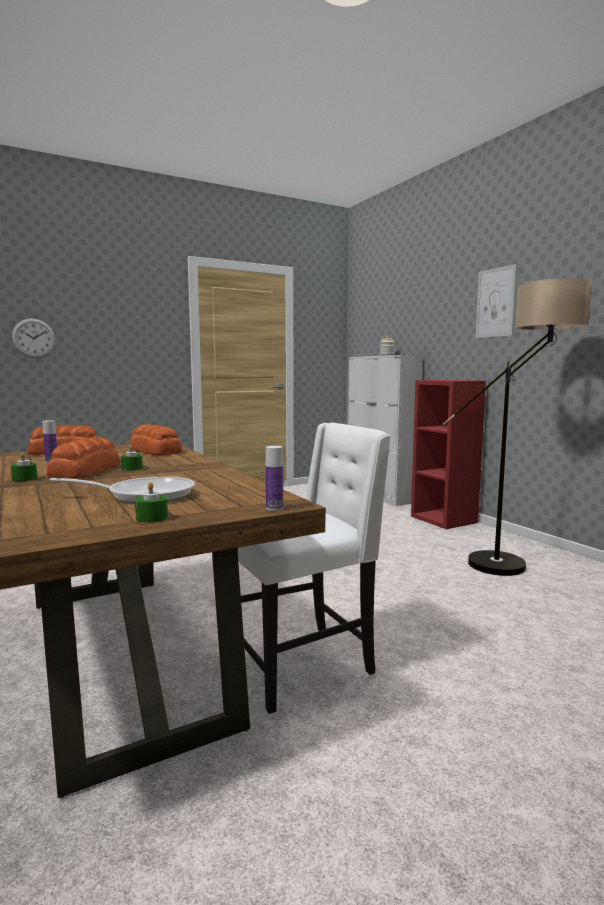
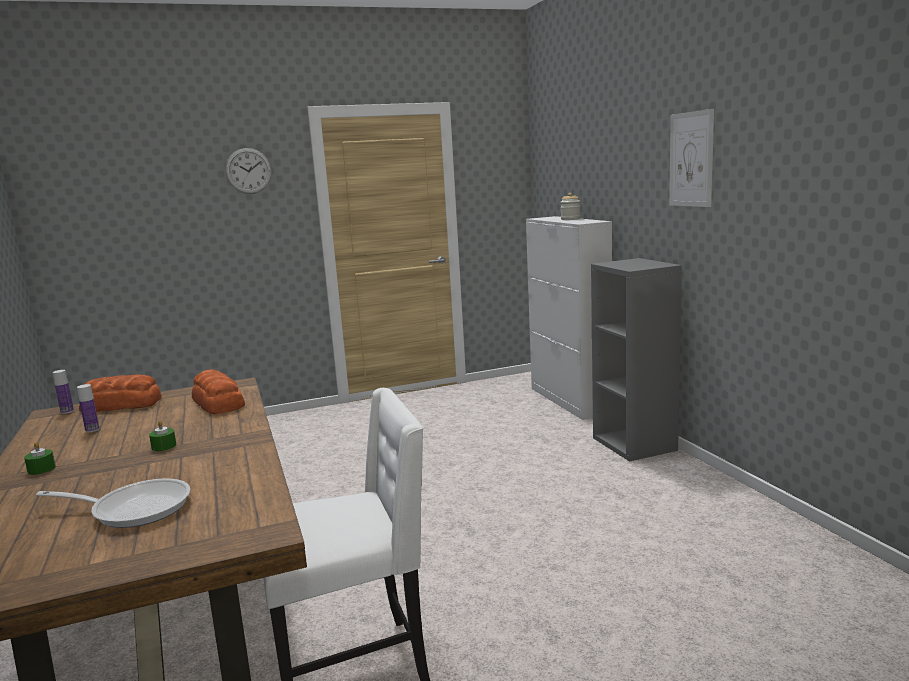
camera: 10 degrees right, 5 degrees up
wall clock [12,318,56,358] -> wall clock moved to [225,148,272,194]
bread [46,437,120,478] -> none
green candle [135,482,168,523] -> none
bottle [266,446,283,511] -> bottle moved to [53,370,74,414]
red bookcase [411,380,486,529] -> grey bookcase [591,258,682,462]
floor lamp [442,278,592,576] -> none

